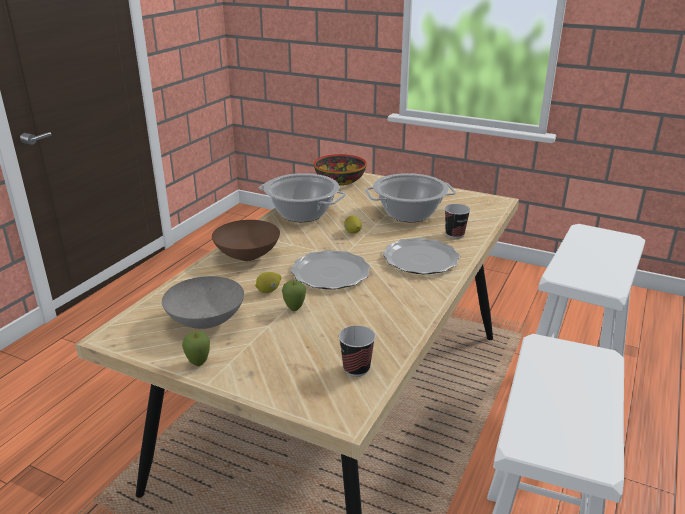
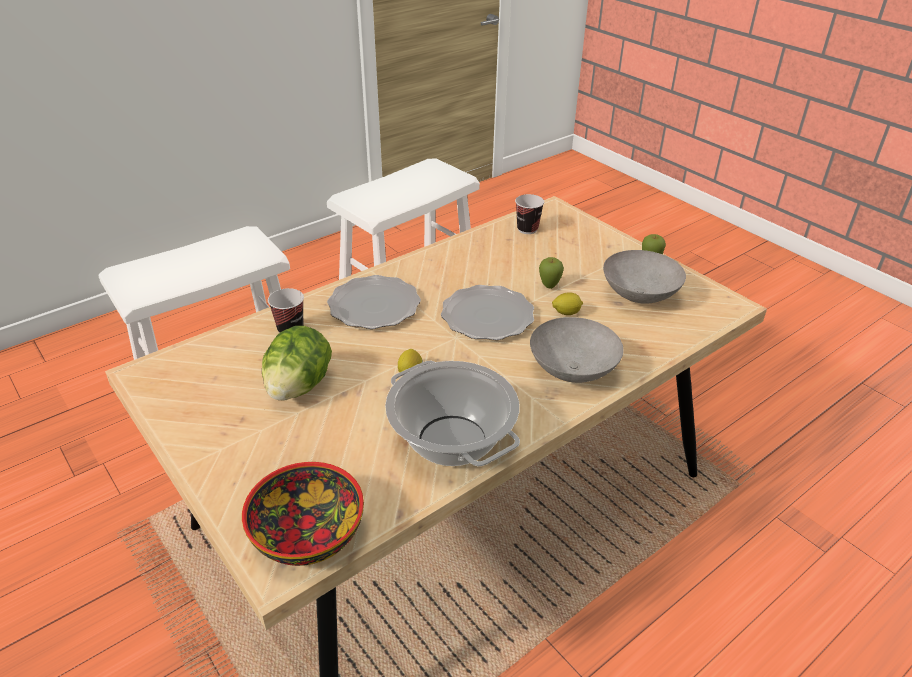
camera: 155 degrees left, 10 degrees up
brown bowl [212,220,280,261] -> grey bowl [530,317,624,383]
cooking pot [365,173,456,222] -> lettuce [262,326,332,400]

